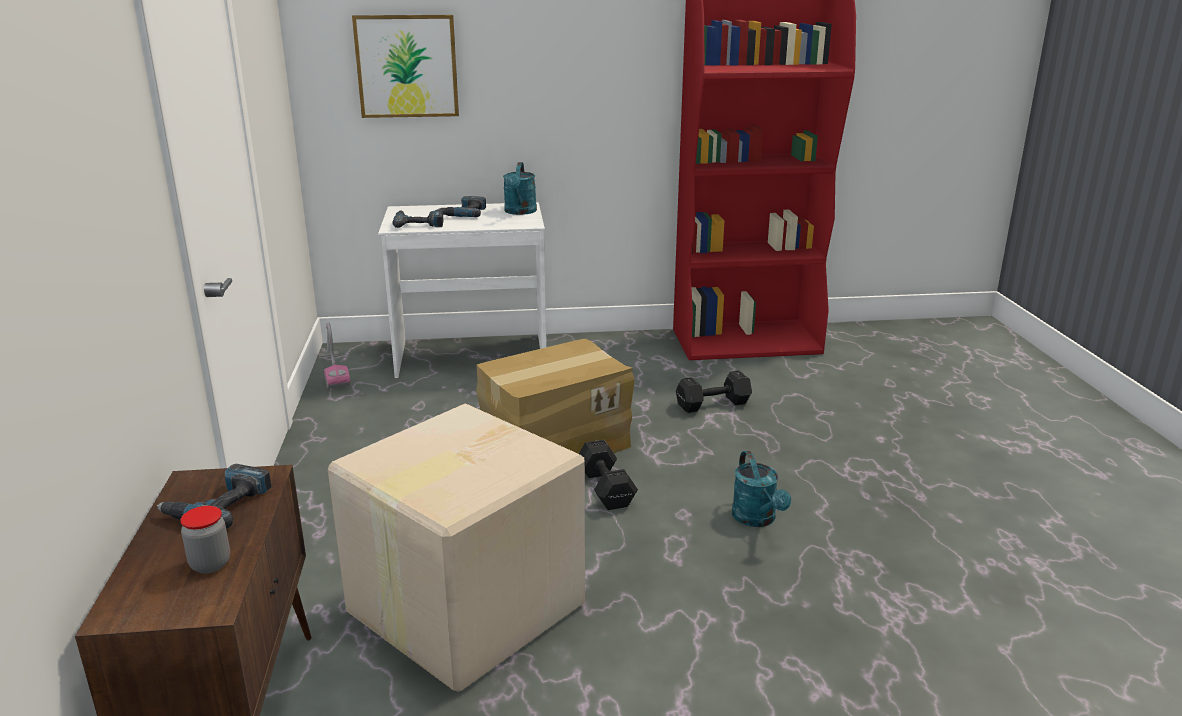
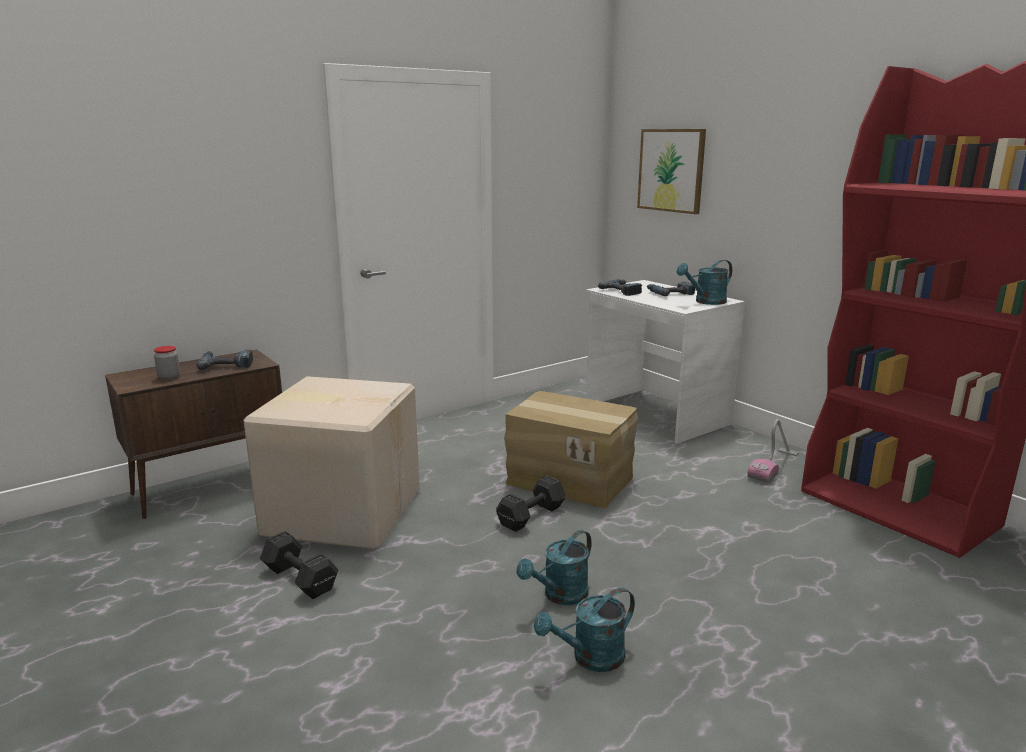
camera: 60 degrees right, 5 degrees down
vacuum cleaner [318,322,351,389] -> vacuum cleaner moved to [747,419,799,483]
black dumbbell [676,370,752,413] -> black dumbbell moved to [260,531,338,599]
none -> turquoise watering can [534,588,635,672]

